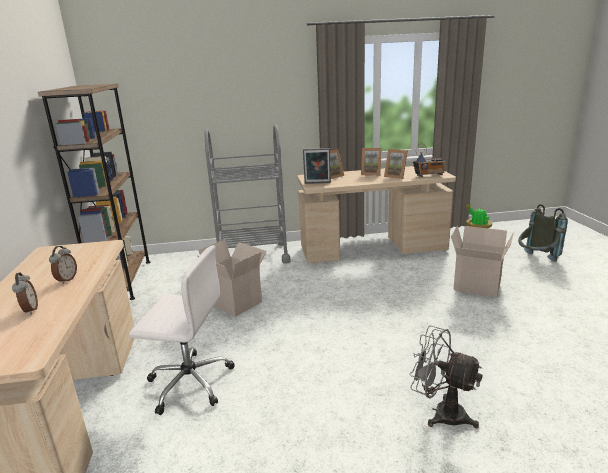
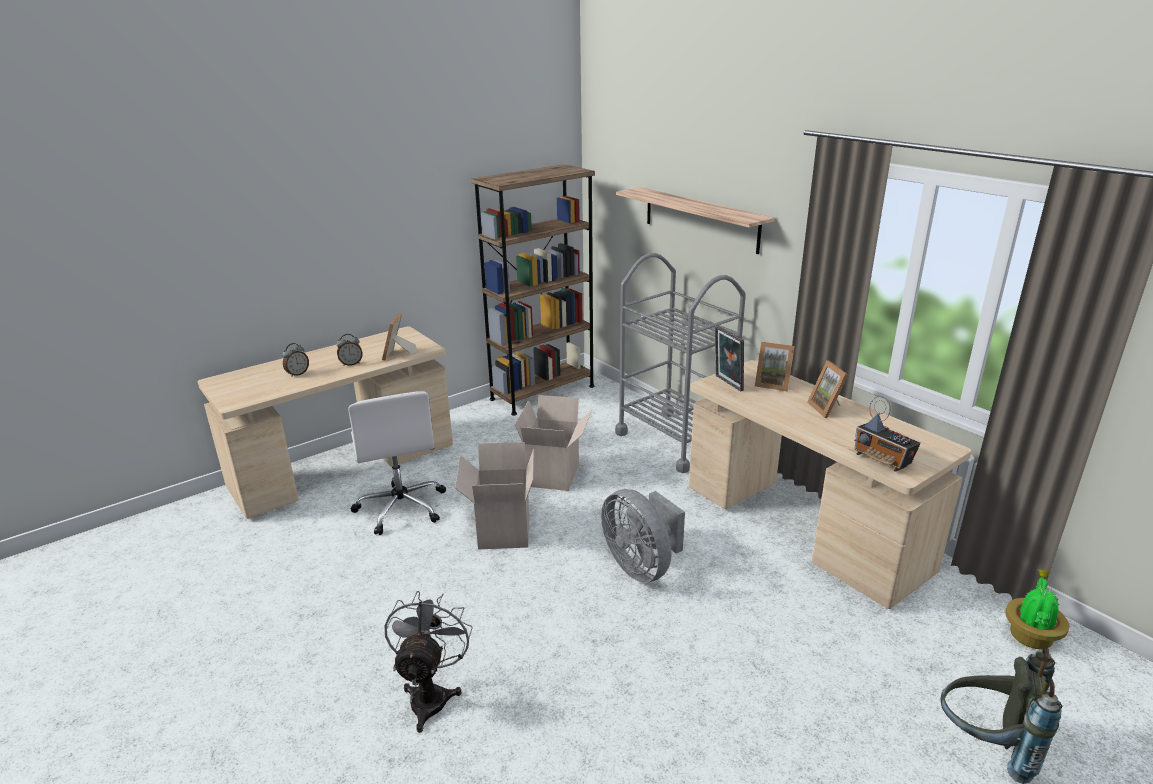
camera: 60 degrees right, 5 degrees up
picture frame [384,149,408,179] -> picture frame moved to [382,313,417,361]
cardboard box [451,226,514,297] -> cardboard box moved to [455,442,534,550]
none -> grey fan [601,489,685,583]
none -> shelf [616,187,775,254]

